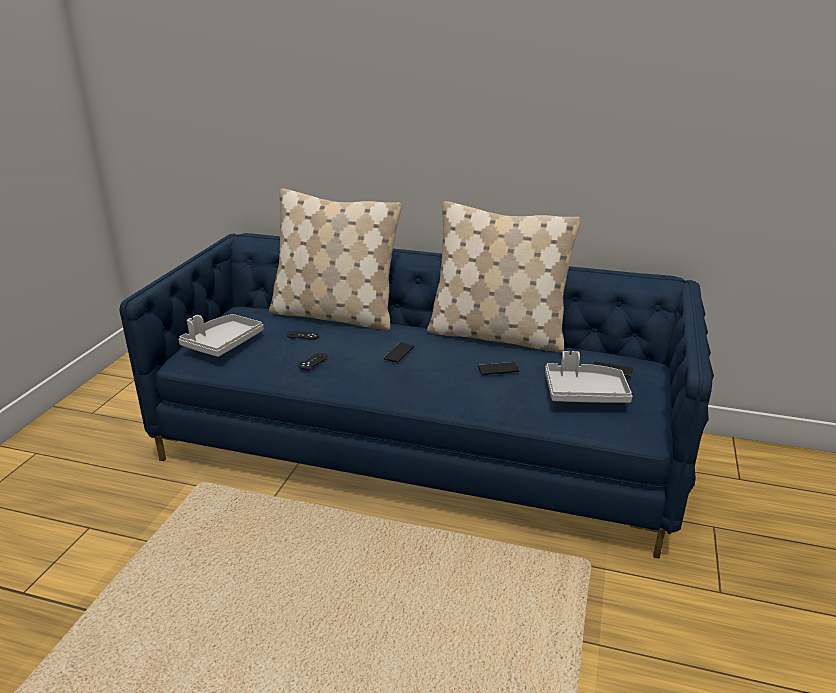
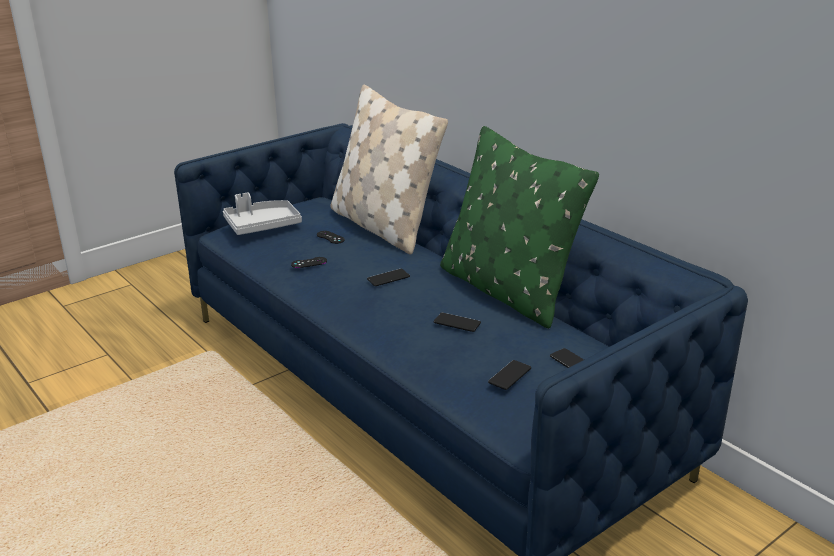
camera: 35 degrees right, 0 degrees up
beige pillow [427,201,581,352] -> green pillow [440,126,599,329]
grey tray [545,351,632,403] -> phone [488,360,531,390]

